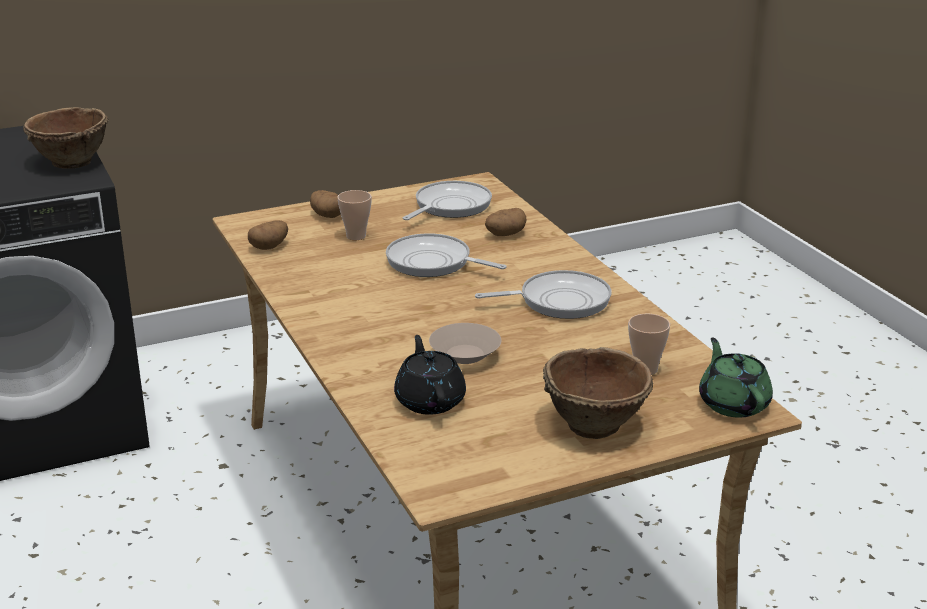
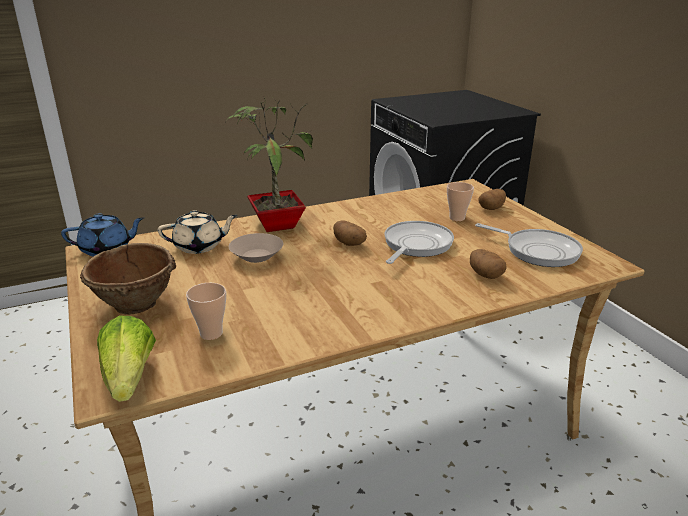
camera: 90 degrees right, 0 degrees up
brown bowl [23,107,109,169] -> none
potato [248,220,288,250] -> potato moved to [333,221,367,246]
black teapot [394,335,466,415] -> beige teapot [158,210,238,254]
frying pan [475,270,611,319] -> none
green teapot [699,337,773,418] -> lettuce [97,315,156,402]
none -> blue teapot [61,213,144,257]
none -> potted plant [225,96,313,232]

